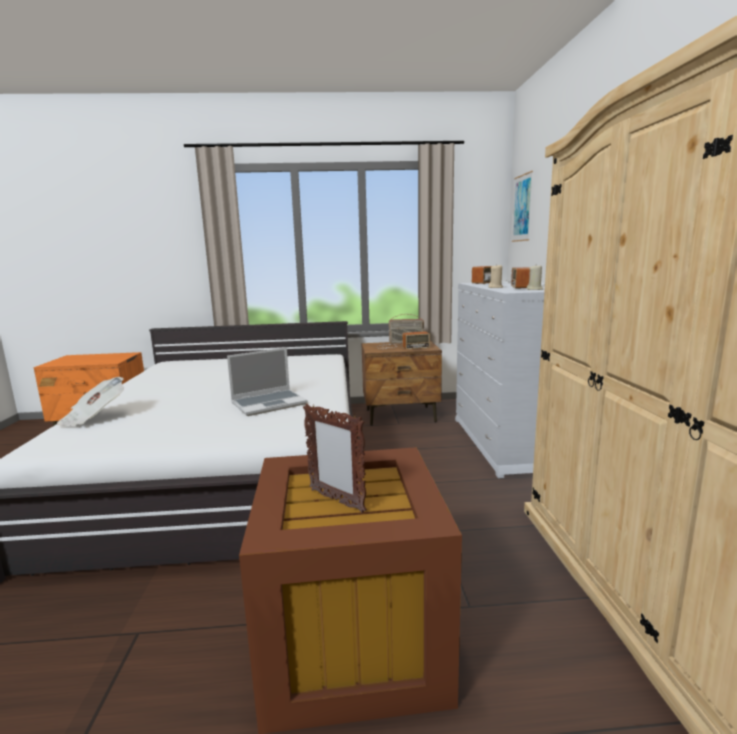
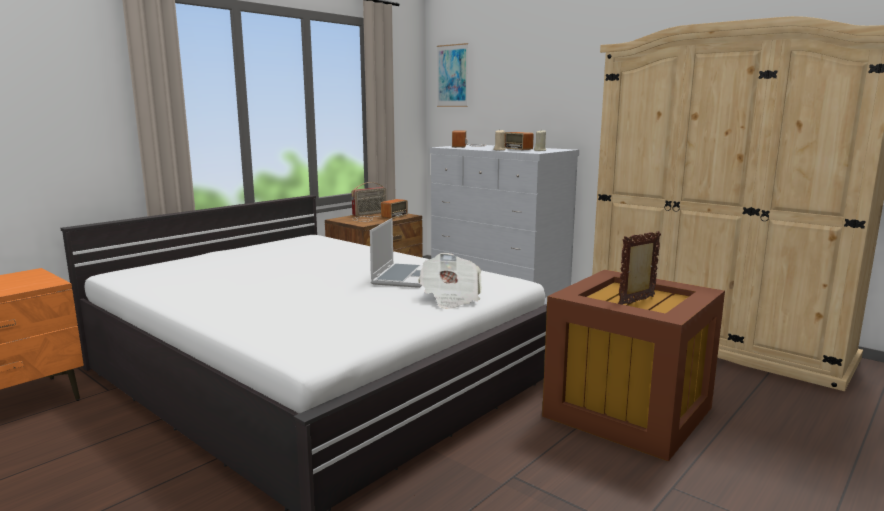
camera: 45 degrees left, 0 degrees up
newspaper [57,377,124,426] -> newspaper moved to [418,253,482,309]
picture frame [303,404,367,513] -> picture frame turned 150 degrees clockwise [618,231,661,305]

